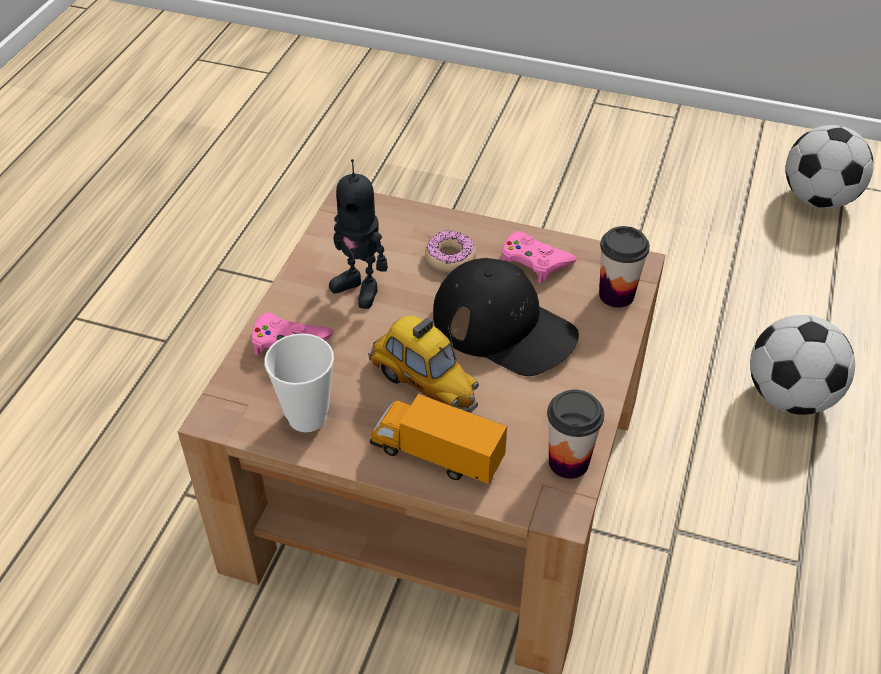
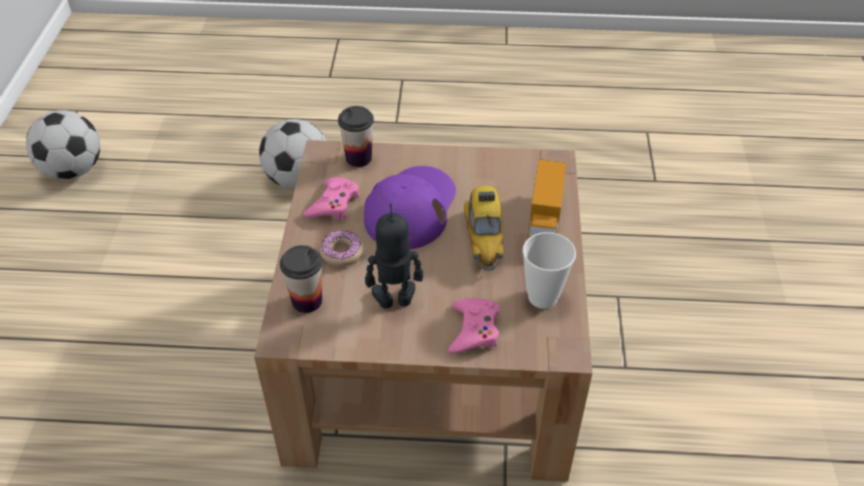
camera: 105 degrees left, 0 degrees up
toy robot [329,159,388,309] -> toy robot turned 120 degrees counterclockwise [365,204,423,309]
toy car [368,316,479,413] -> toy car turned 150 degrees clockwise [464,186,504,271]
black cap [433,258,579,376] -> purple cap [364,166,456,250]
cup [547,389,604,479] -> cup moved to [280,245,322,313]

